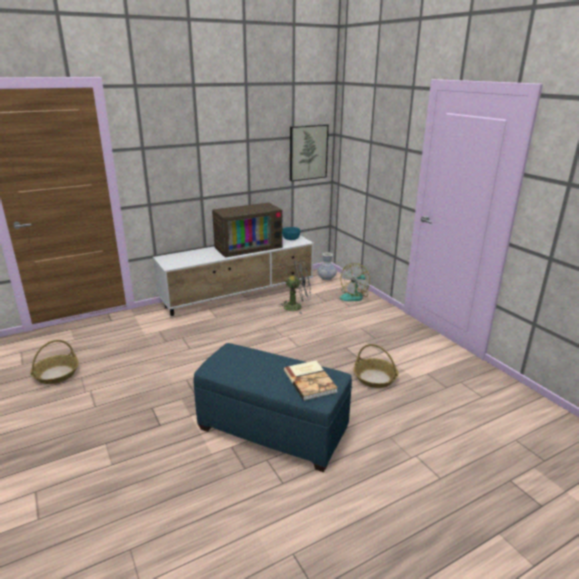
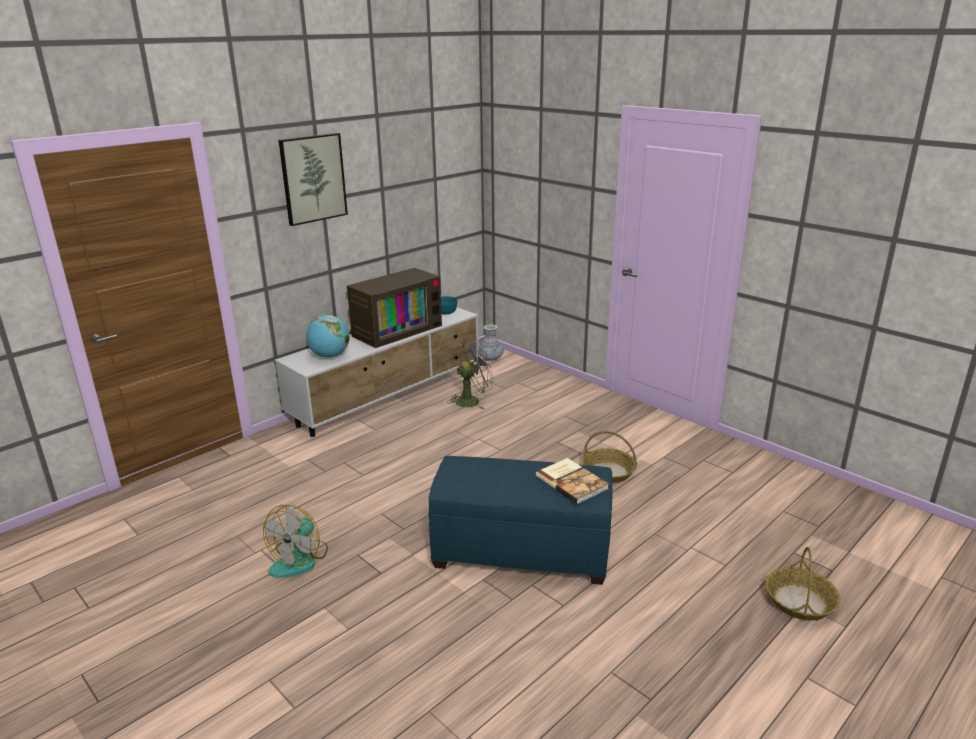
camera: 15 degrees left, 0 degrees up
basket [30,340,79,384] -> basket moved to [766,547,841,621]
picture [290,124,329,182] -> picture moved to [279,133,348,226]
fan [340,263,370,301] -> fan moved to [263,505,328,578]
none -> globe [306,315,350,357]

